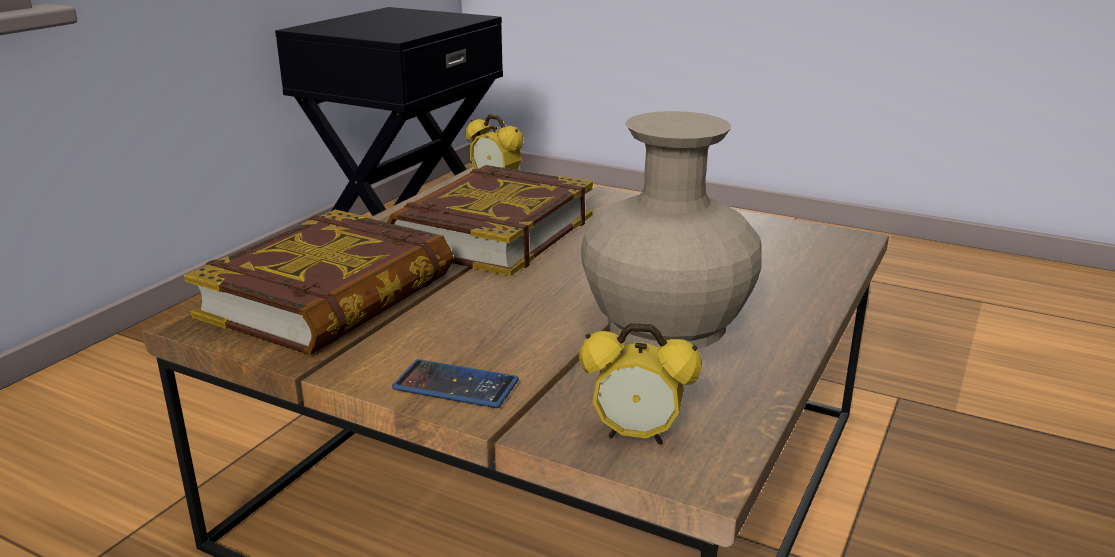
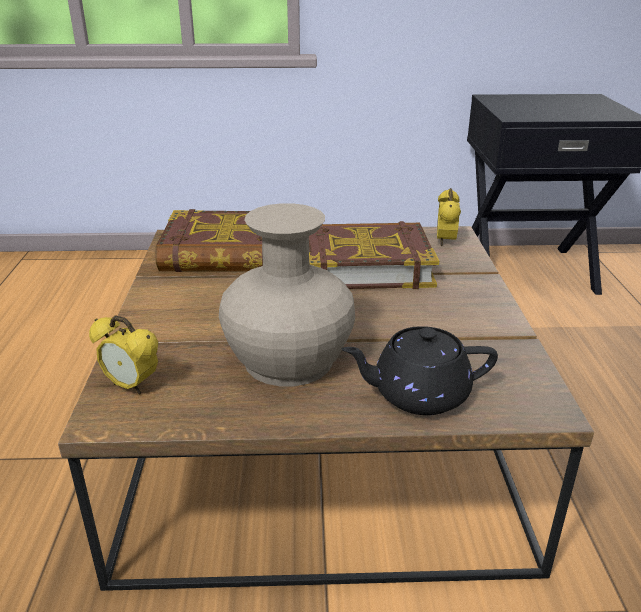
camera: 60 degrees right, 5 degrees up
phone [392,359,519,408] -> none
alarm clock [579,323,702,445] -> alarm clock turned 45 degrees counterclockwise [89,315,158,395]
none -> black teapot [342,326,498,415]

